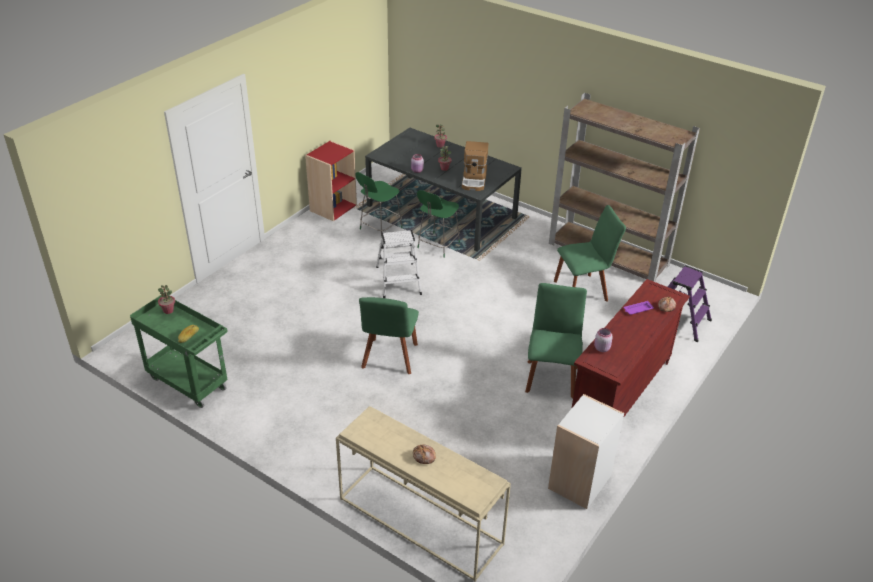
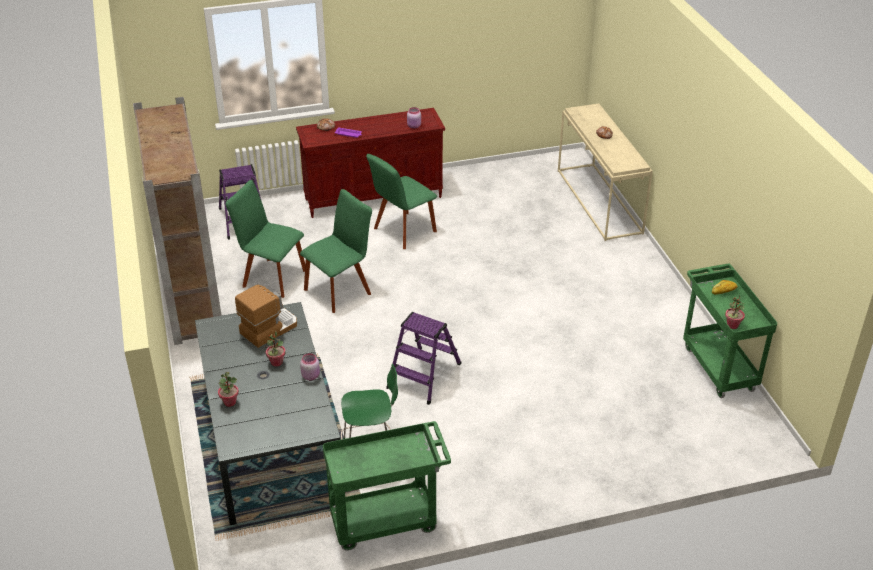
camera: 140 degrees left, 0 degrees up
red bookcase [305,140,357,221] -> green cart [323,421,451,551]
green chair [359,297,419,374] -> green chair moved to [300,189,372,313]
white step ladder [376,230,422,298] -> purple step ladder [386,312,462,405]
green stool [417,190,460,258] -> none
white bookcase [548,394,624,509] -> none

